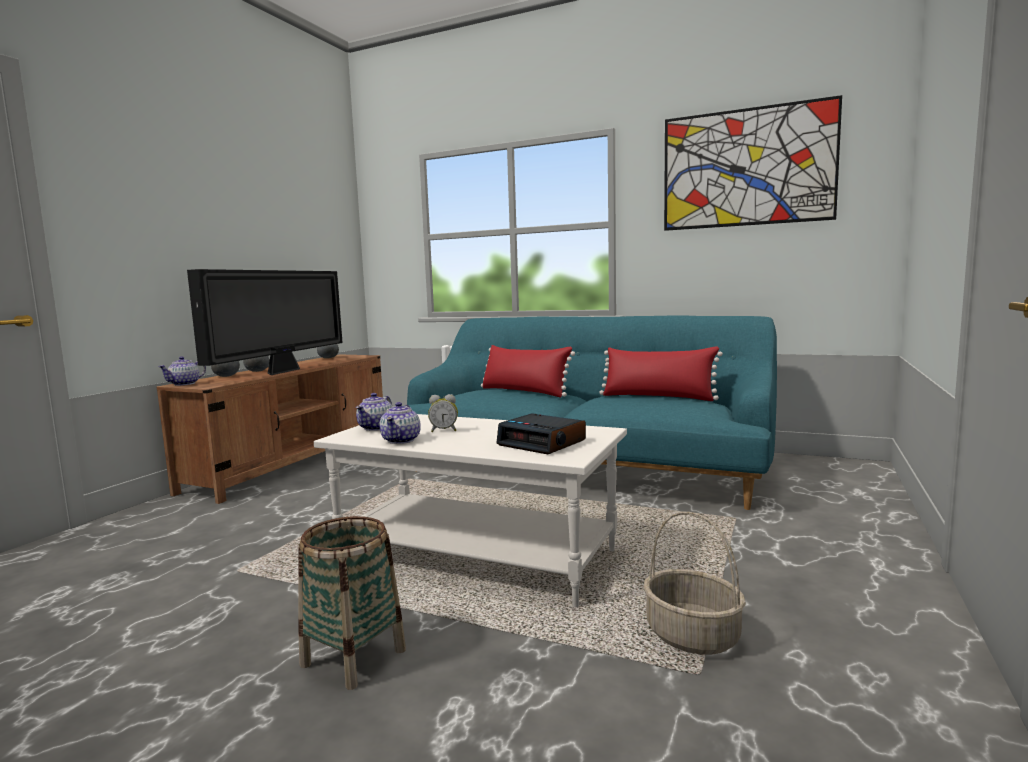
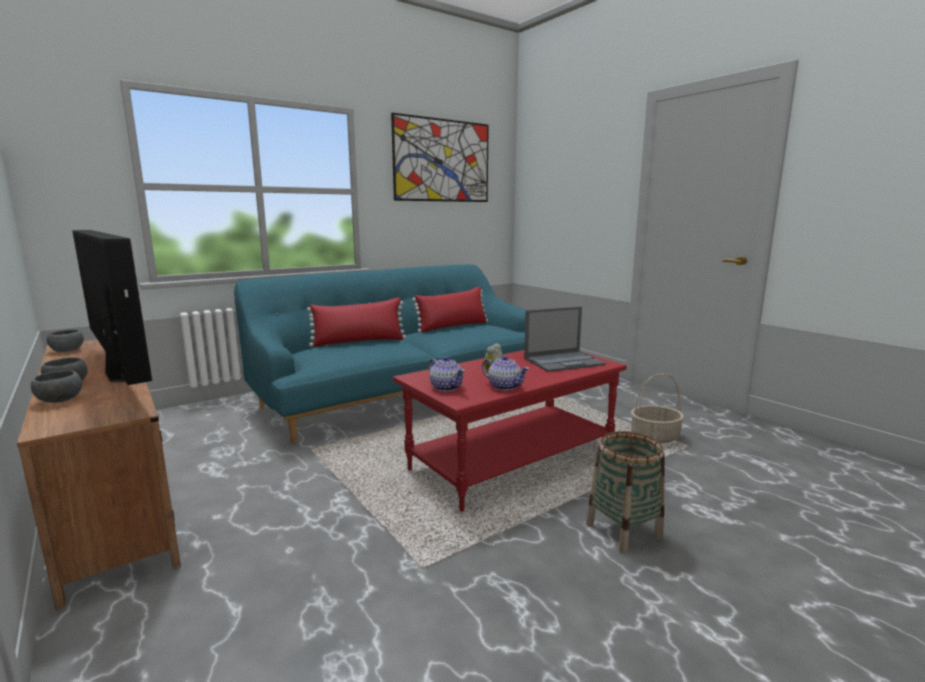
camera: 60 degrees left, 5 degrees up
teapot [158,357,206,386] -> none
white coffee table [314,414,627,607] -> red coffee table [393,350,627,512]
alarm clock [497,413,586,454] -> laptop [524,306,606,372]

